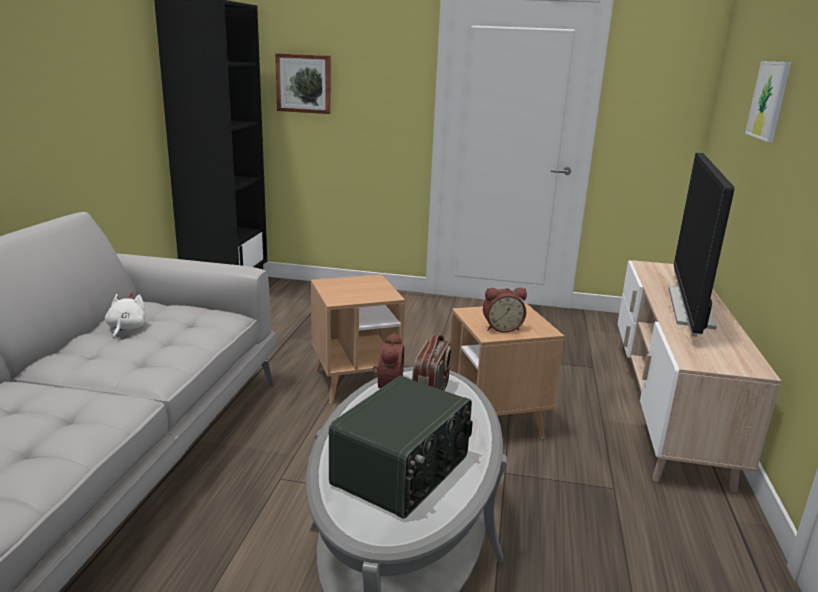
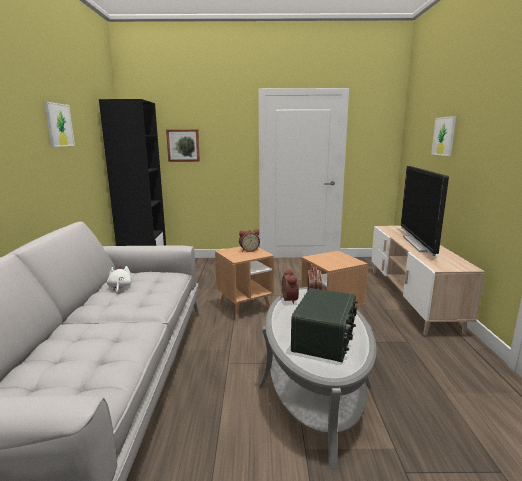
camera: 10 degrees left, 5 degrees down
alarm clock [483,288,527,333] -> alarm clock moved to [239,229,260,252]
none -> picture [45,101,75,147]

